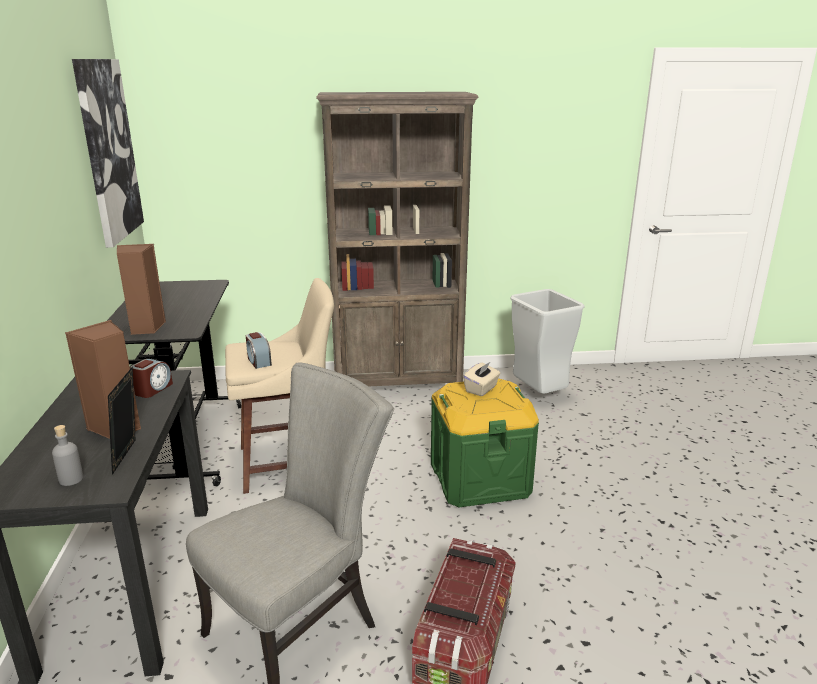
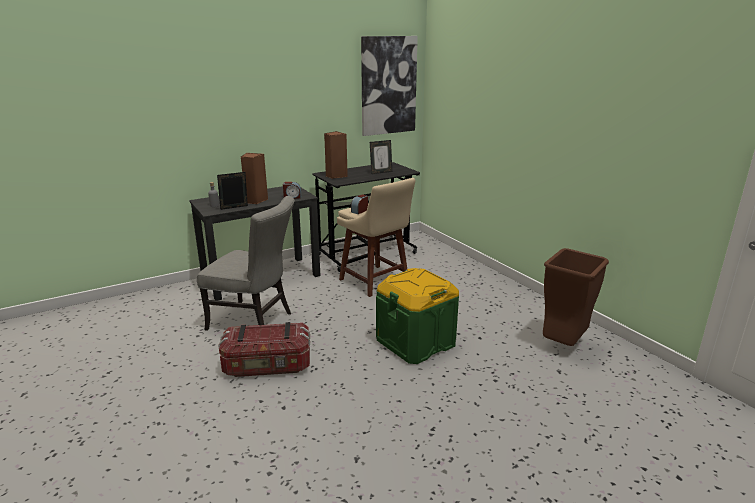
camera: 65 degrees right, 0 degrees up
brown bookcase [316,92,479,386] -> none
beige tissue box [463,361,501,396] -> none
grey trash can [511,289,585,394] -> brown trash can [543,248,609,346]
none -> picture frame [370,140,392,174]

